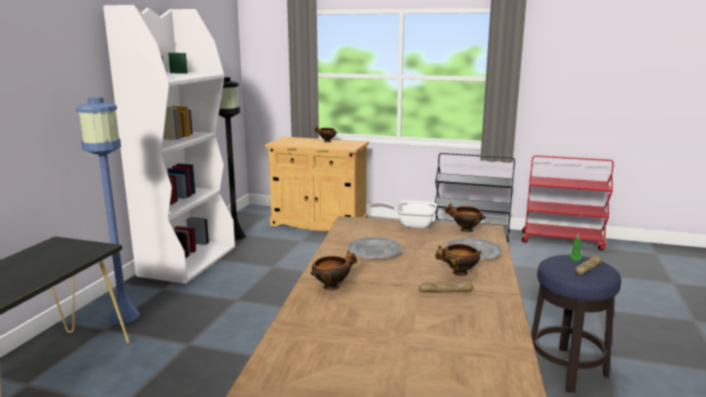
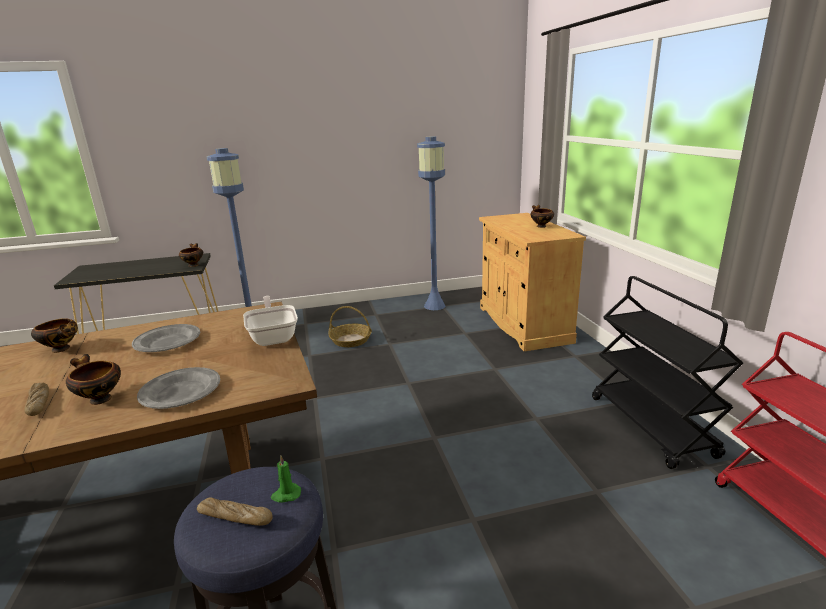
camera: 60 degrees right, 5 degrees up
white bookcase [103,5,235,284] -> none
black floor lamp [219,77,246,240] -> blue floor lamp [417,136,445,310]
bowl [445,203,486,232] -> bowl moved to [179,243,203,267]
none -> basket [328,306,372,347]

